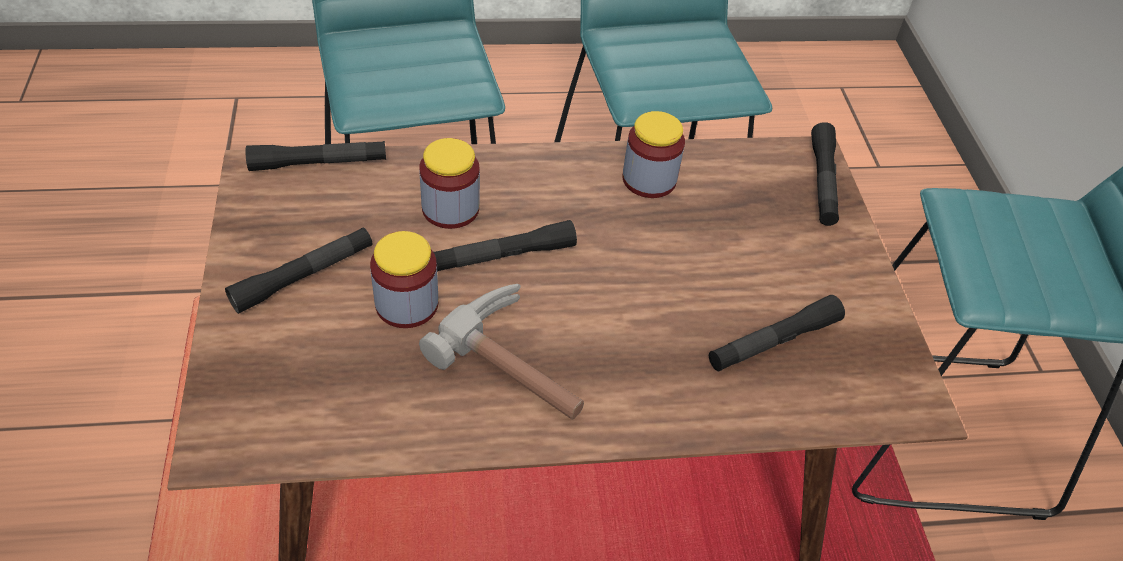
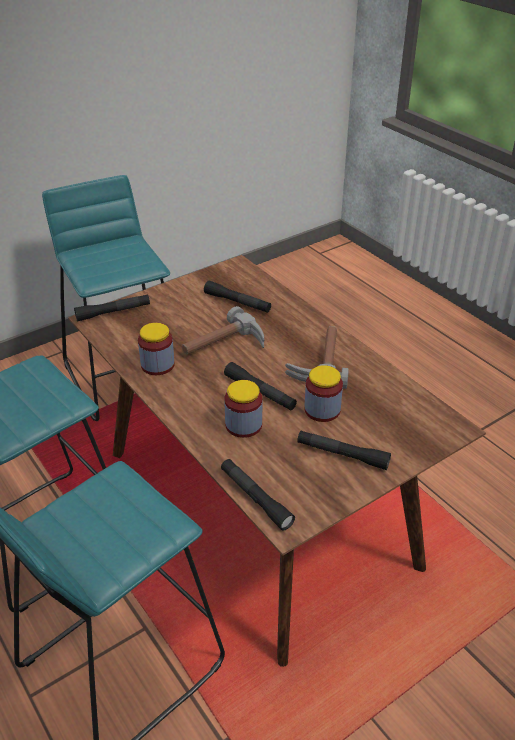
camera: 115 degrees left, 10 degrees down
none -> hammer [182,306,265,354]

